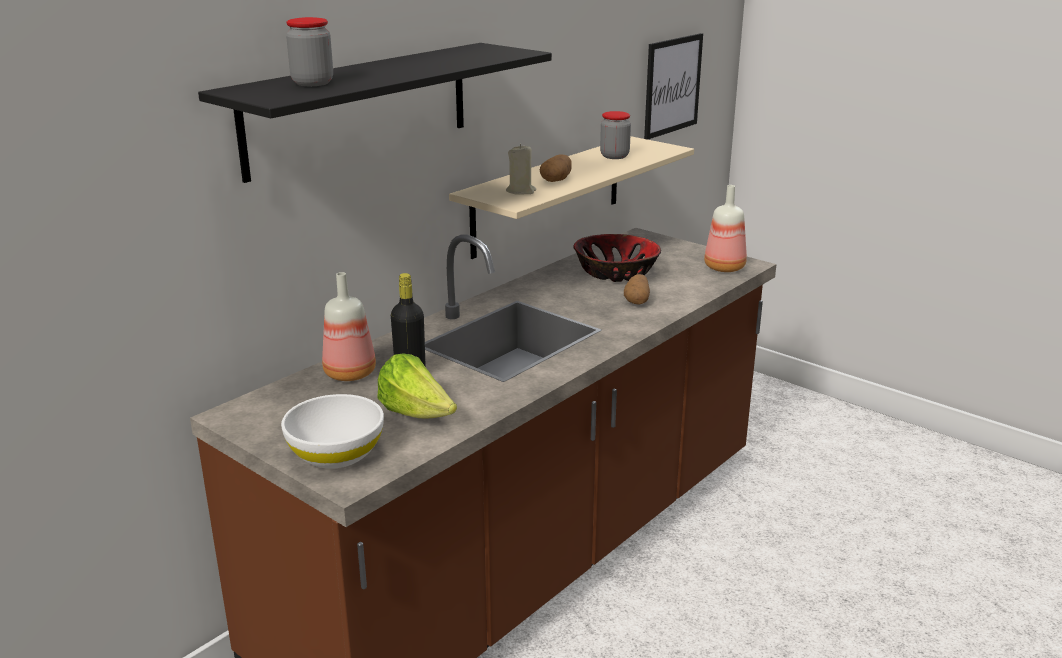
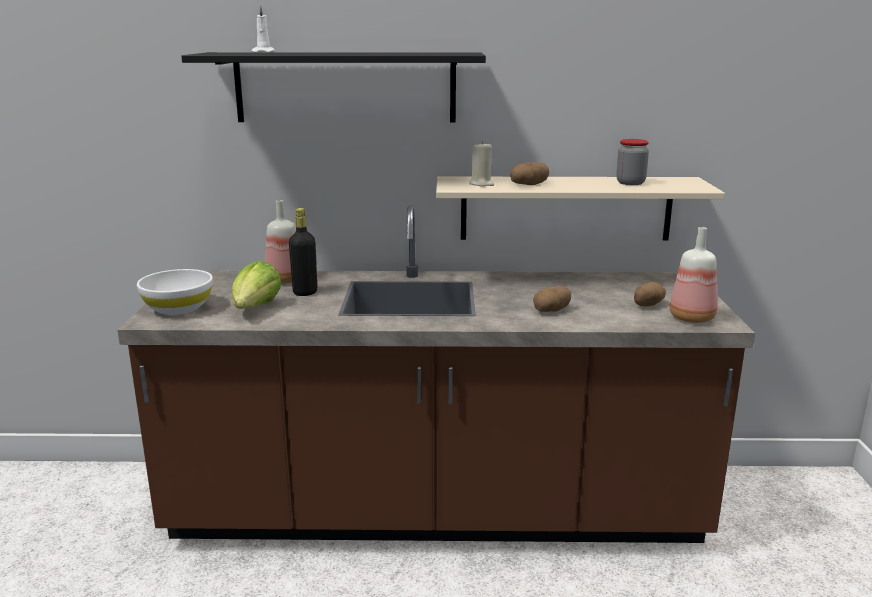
camera: 50 degrees right, 5 degrees down
jar [286,17,333,86] -> white candle [251,5,275,53]
bowl [573,234,661,282] -> none
picture [644,33,703,140] -> none
none -> potato [634,282,666,307]

